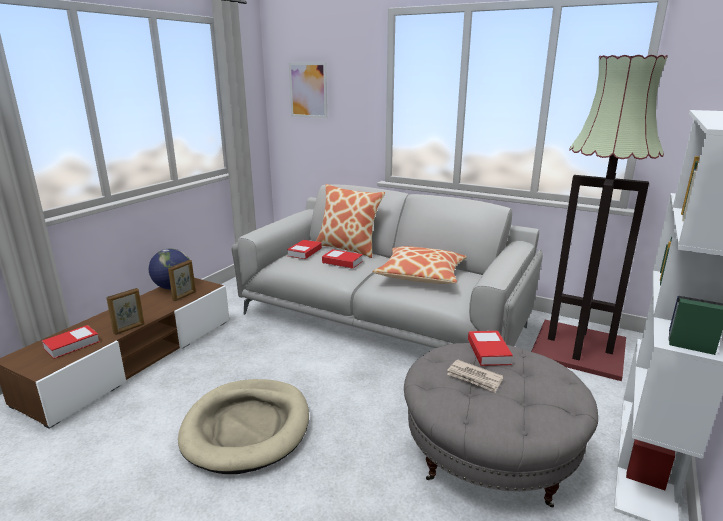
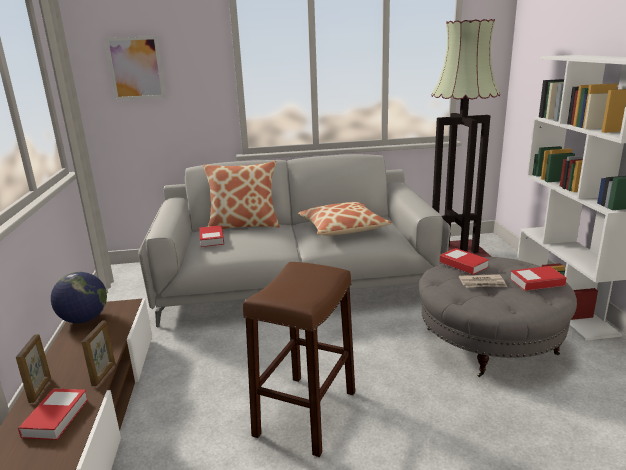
camera: 35 degrees left, 0 degrees up
picture frame [168,260,196,301] -> picture frame moved to [16,334,51,403]
beige dog bed [178,379,309,474] -> brown stool [243,262,355,457]
book [322,249,363,269] -> book moved to [510,266,566,291]

